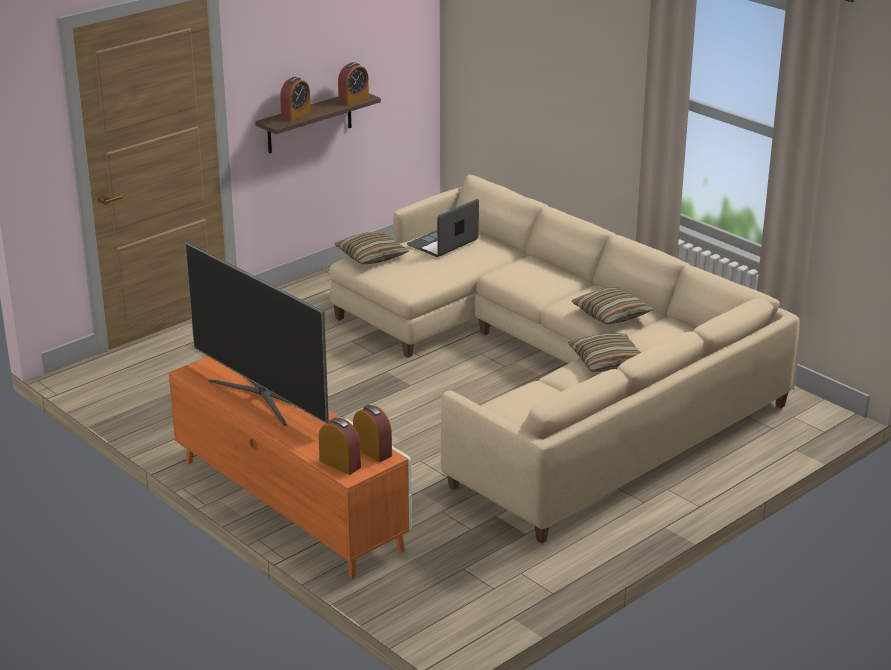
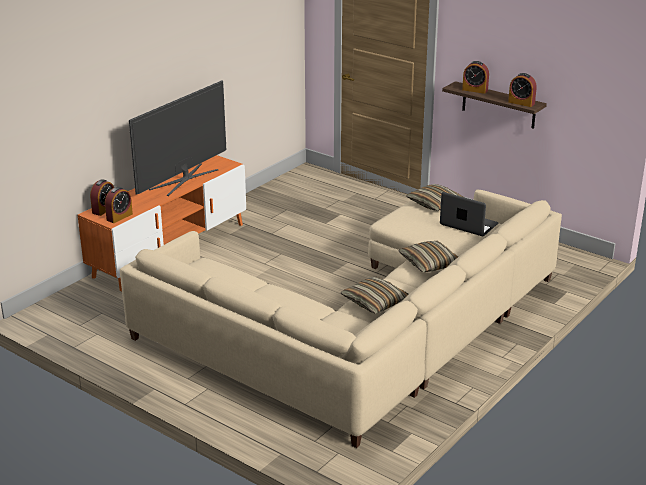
camera: 80 degrees right, 0 degrees up
pillow [568,333,641,372] -> pillow moved to [398,241,458,272]

